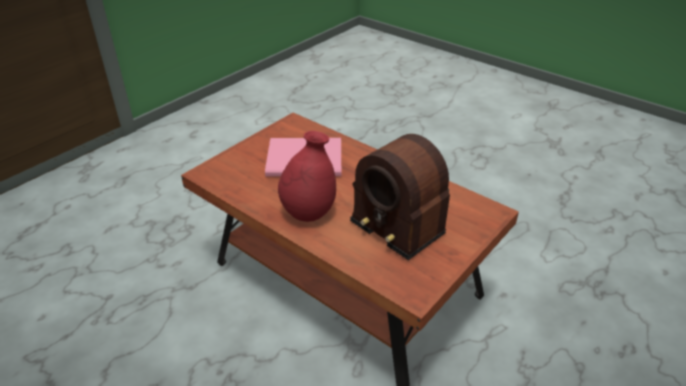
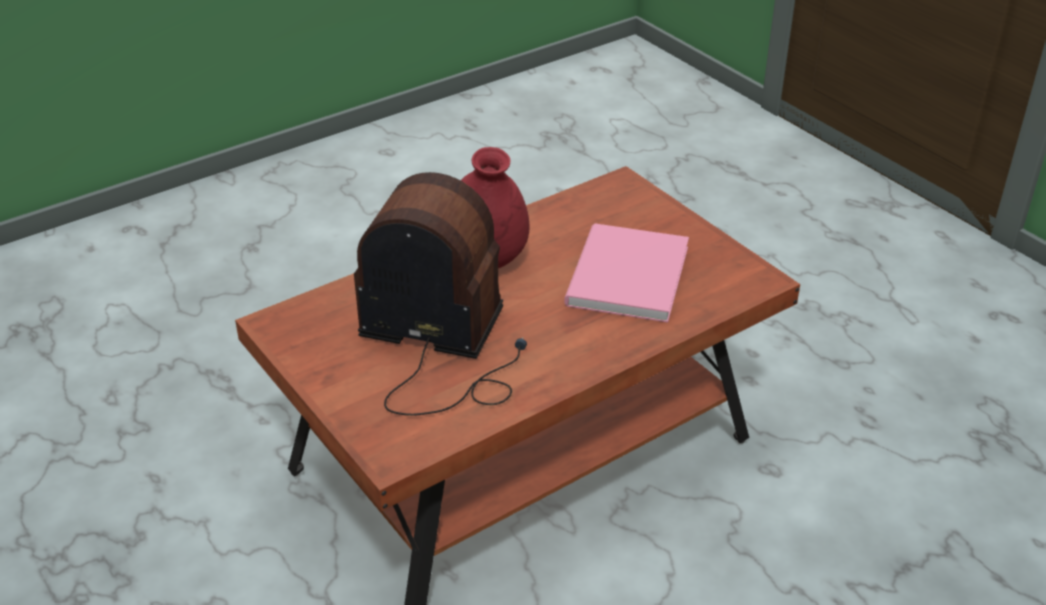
camera: 105 degrees right, 0 degrees up
radio [350,134,450,260] -> radio turned 45 degrees clockwise [354,172,527,416]

